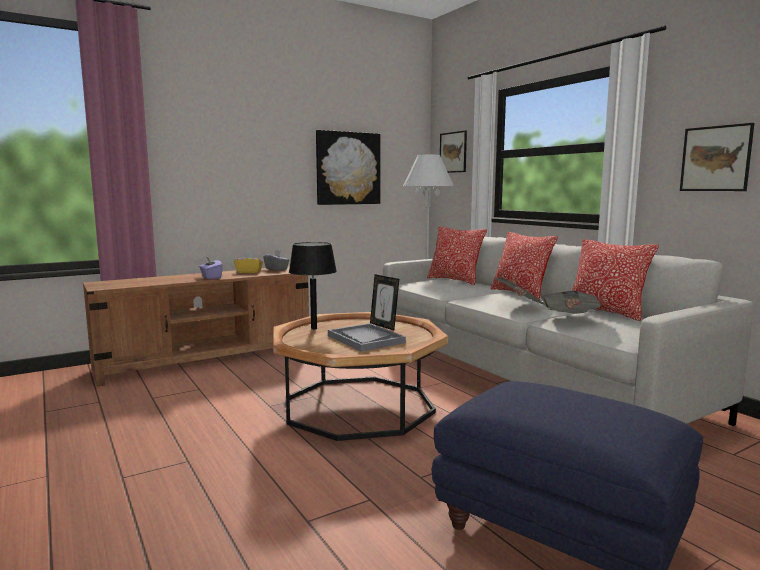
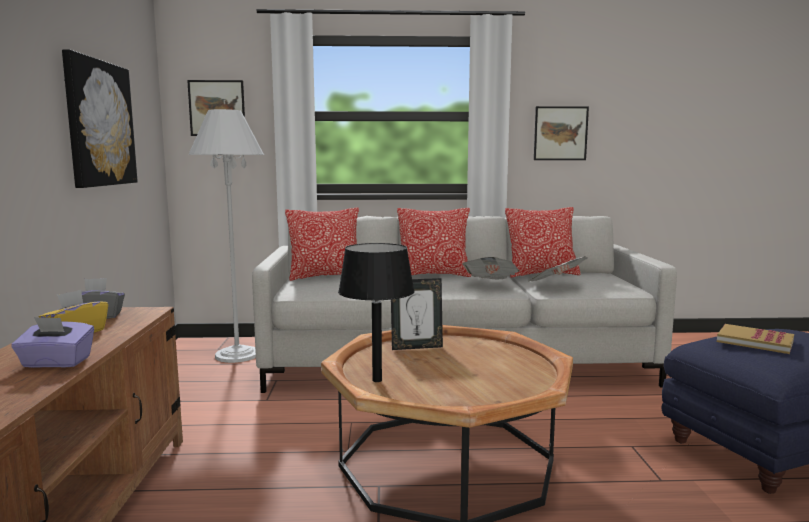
camera: 60 degrees left, 0 degrees up
grey tray [328,323,406,352] -> none
none -> book [717,324,794,354]

